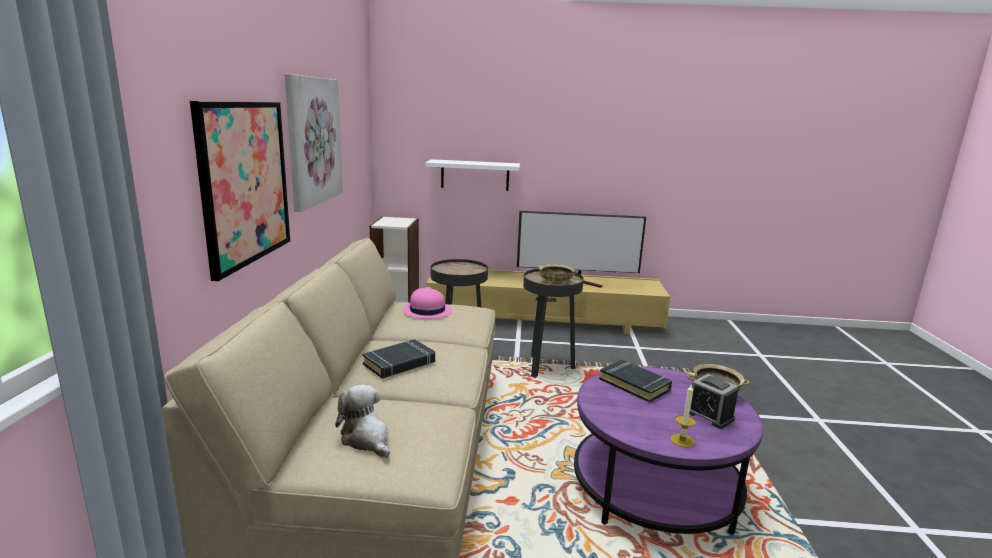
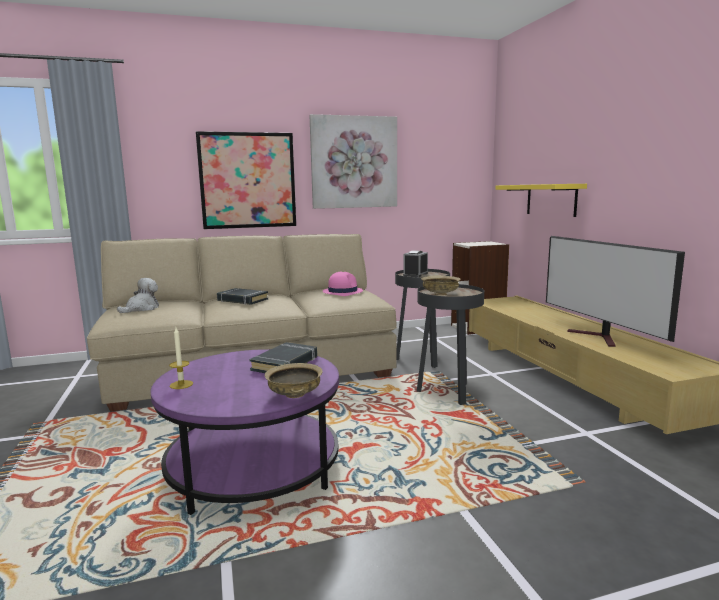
camera: 70 degrees right, 5 degrees down
white shelf [425,159,520,191] -> yellow shelf [495,184,587,217]
alarm clock [689,374,738,429] -> alarm clock moved to [403,250,428,277]

